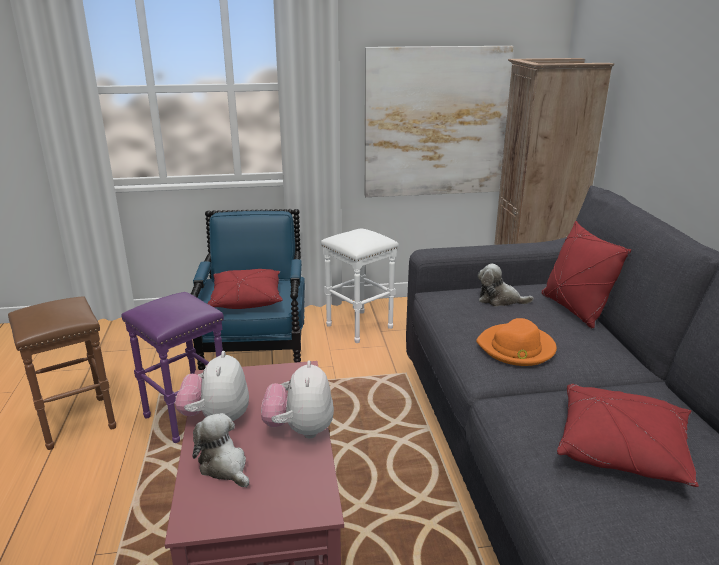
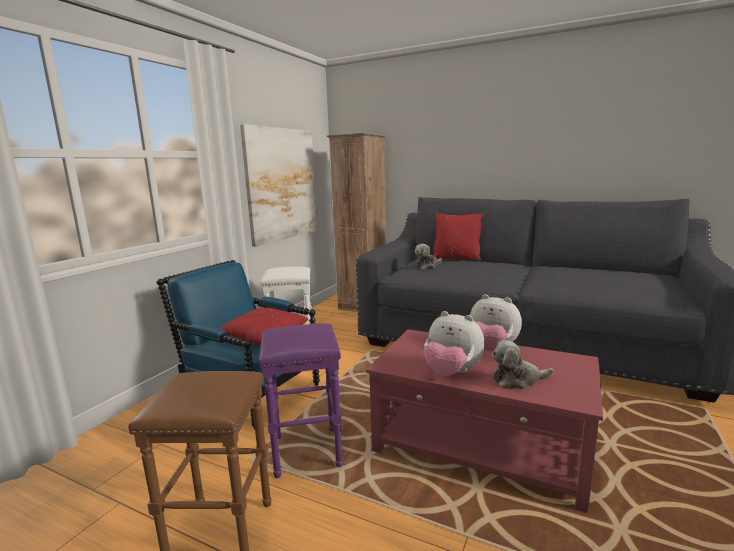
camera: 55 degrees left, 10 degrees down
orange hat [476,318,557,366] -> none
red pillow [557,384,699,487] -> none

